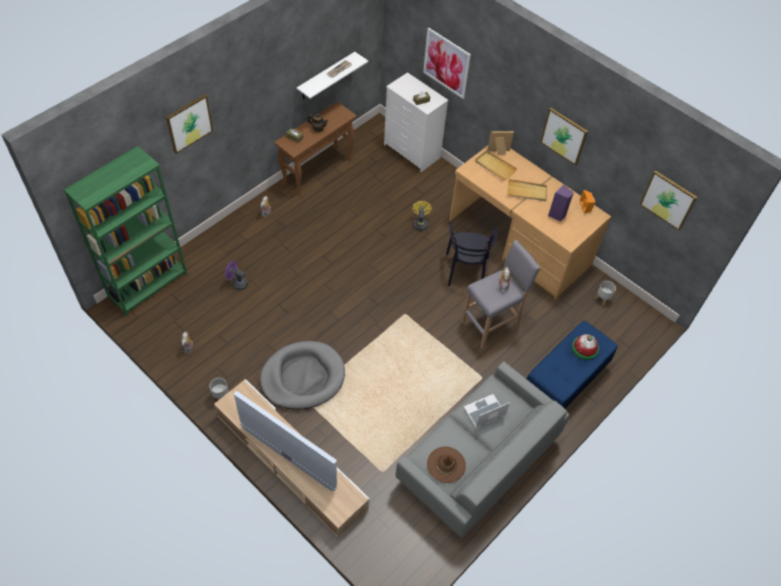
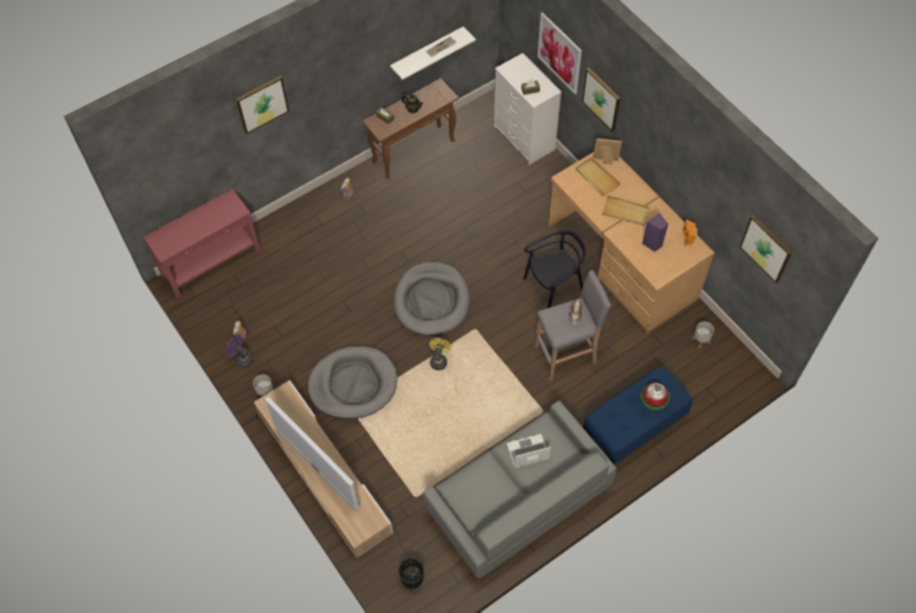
camera: 15 degrees right, 5 degrees up
green bookcase [64,146,187,316] -> red console table [143,189,261,299]
purple fan [225,261,248,290] -> purple fan moved to [226,336,253,368]
yellow fan [413,201,432,231] -> yellow fan moved to [429,338,451,370]
brown hat [427,447,466,483] -> none
black chair [446,222,497,286] -> black chair turned 135 degrees counterclockwise [523,230,586,308]
picture [541,108,588,166] -> picture moved to [582,67,620,132]
none -> grey dog bed [393,262,470,336]
none -> black planter [398,558,424,589]

